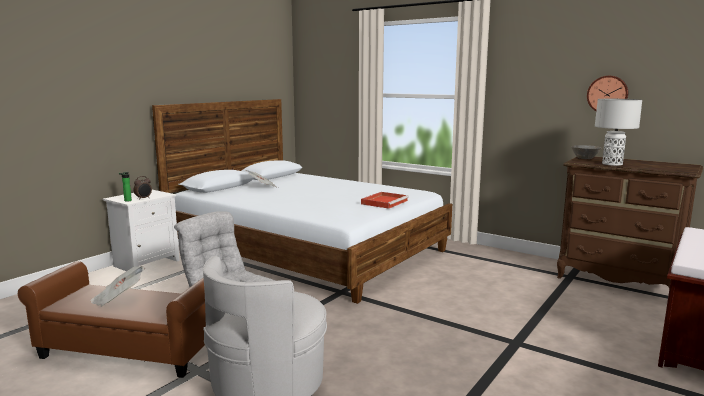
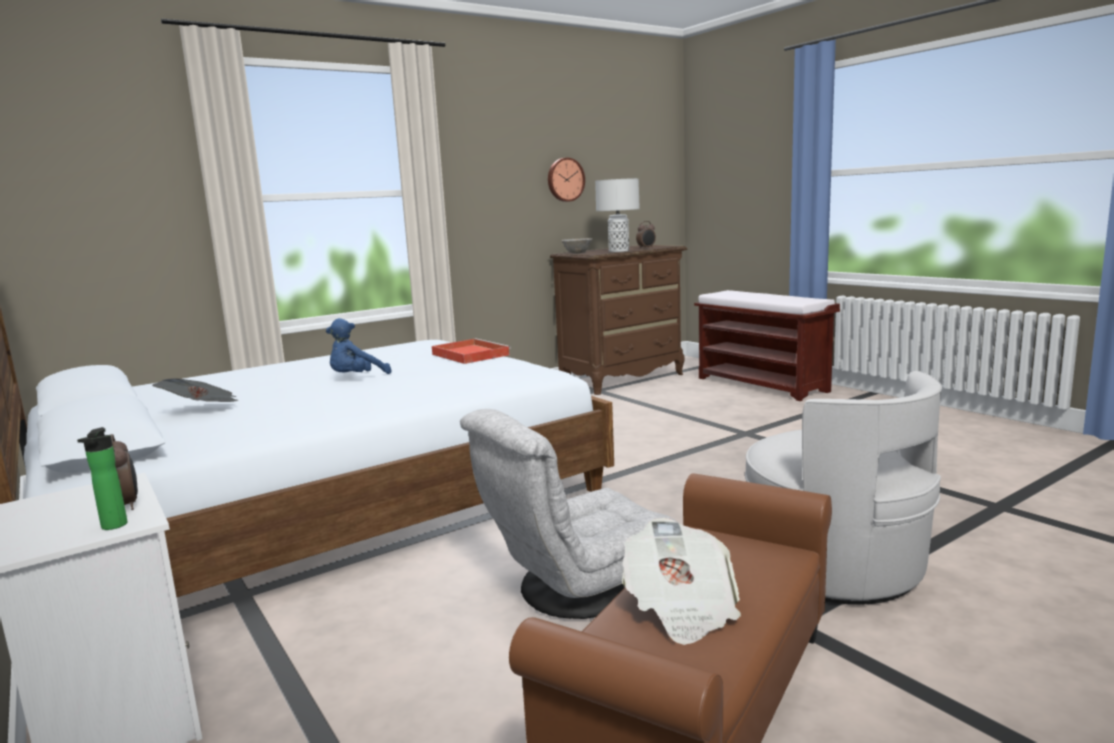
camera: 70 degrees left, 0 degrees up
none -> blue plush toy [326,318,391,374]
none -> alarm clock [636,221,656,249]

